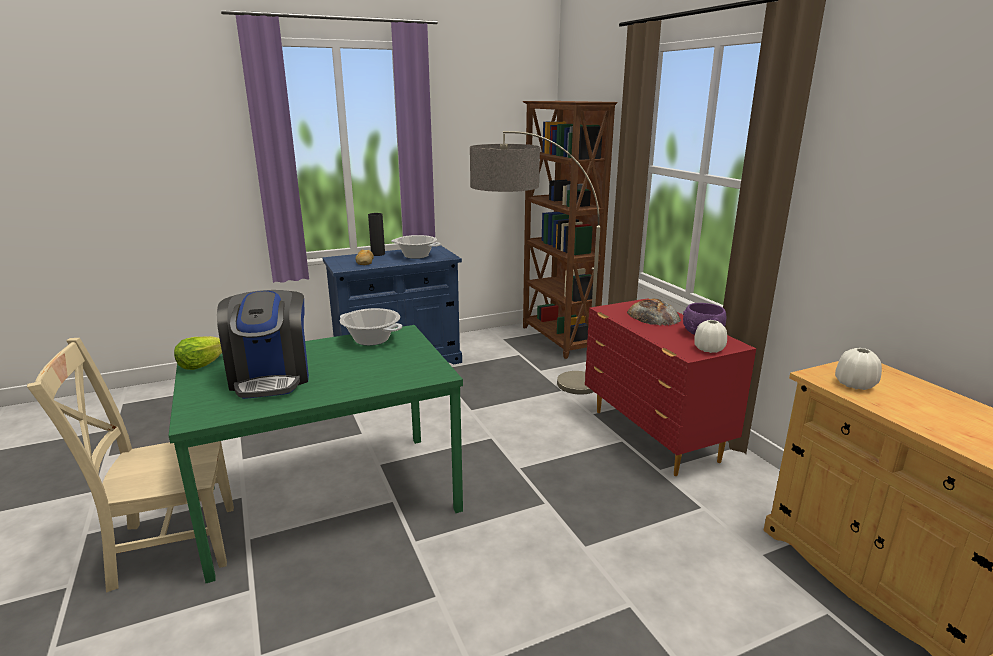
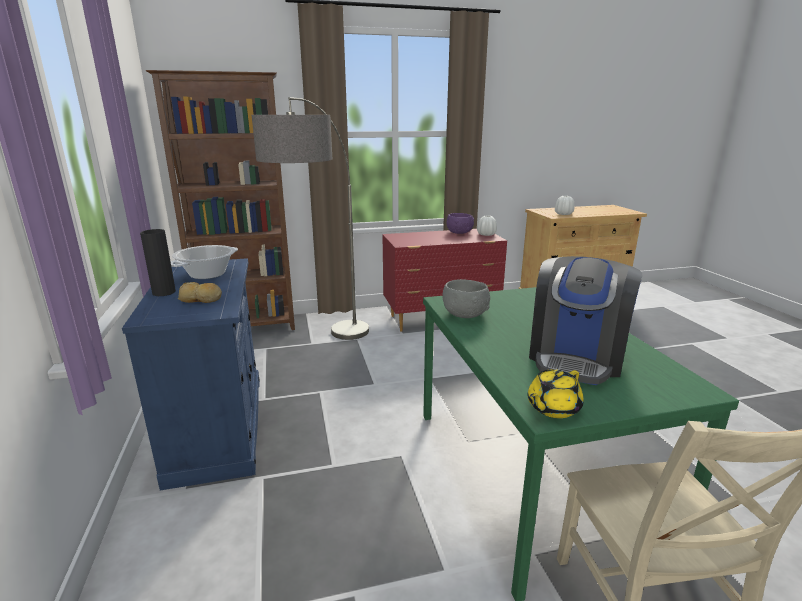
camera: 80 degrees left, 0 degrees up
lettuce [174,336,222,370] -> yellow teapot [527,370,584,418]
coffee machine [217,290,309,399] -> coffee machine turned 120 degrees clockwise [529,256,642,385]
cooking pot [340,308,402,346] -> grey bowl [442,279,490,318]
bread [627,298,681,326] -> none

